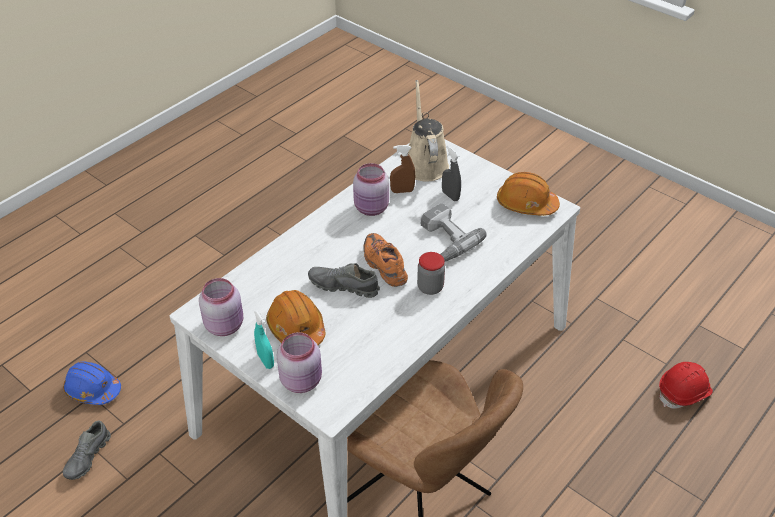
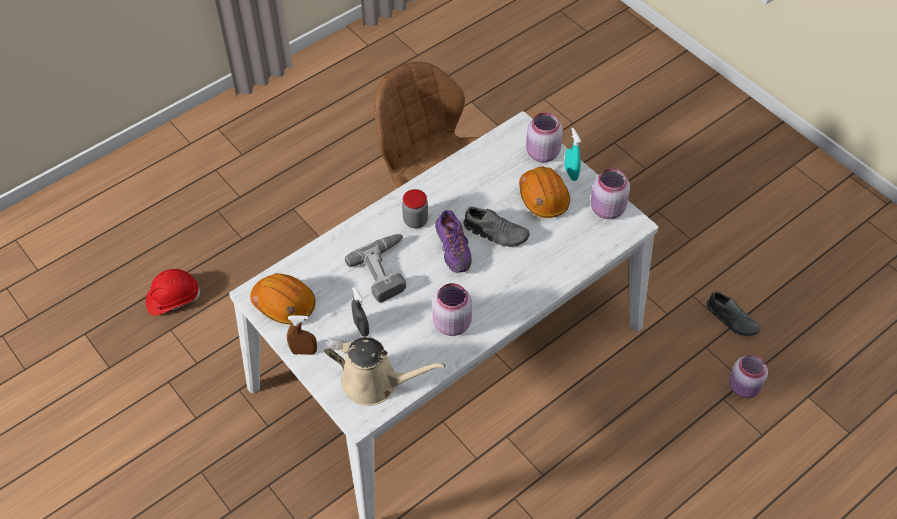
camera: 170 degrees left, 10 degrees up
blue hard hat [63,361,121,405] -> pink jar [729,354,768,398]
grey shoe [63,420,111,480] -> grey shoe turned 105 degrees clockwise [706,291,761,336]
orange shoe [363,233,408,287] -> purple shoe [435,210,472,273]
brown spray bottle [390,145,415,193] -> brown spray bottle moved to [287,315,317,355]
beige watering can [408,80,449,182] -> beige watering can turned 75 degrees counterclockwise [324,337,445,406]

